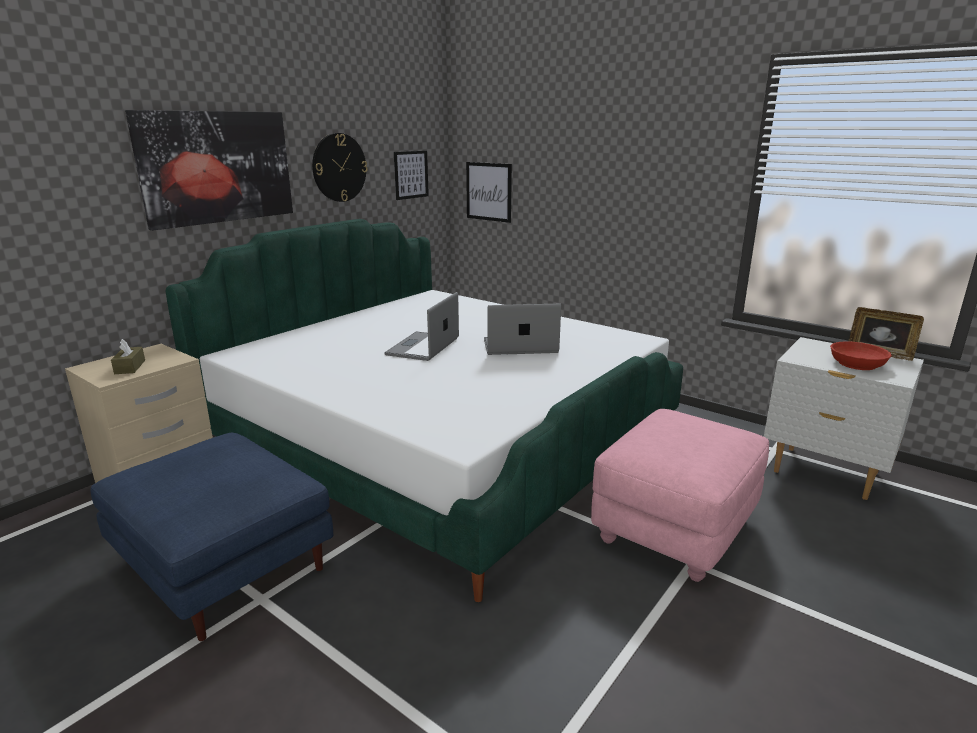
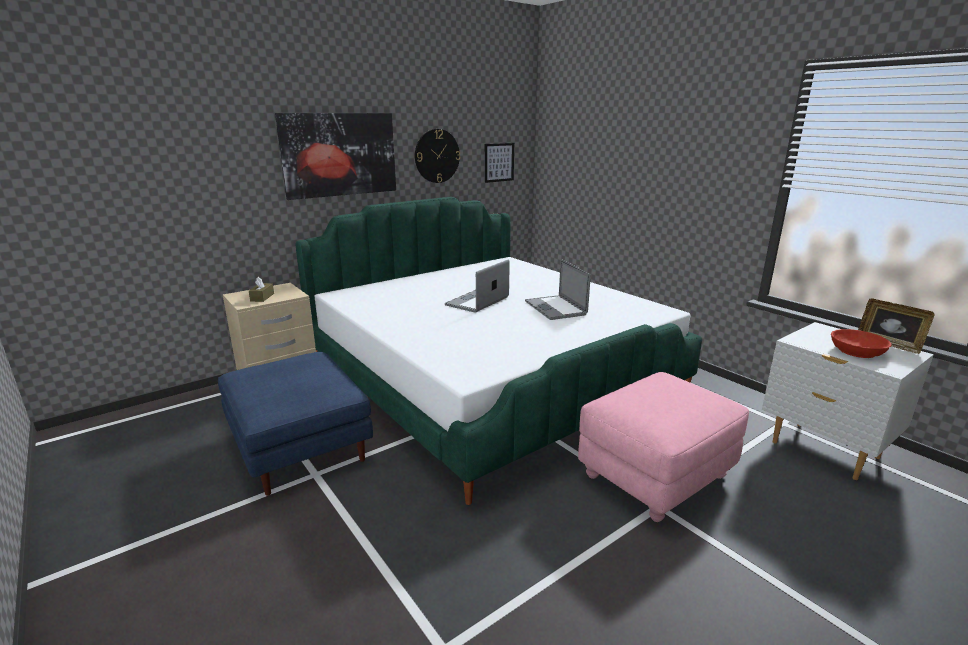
camera: 15 degrees right, 0 degrees up
picture [466,162,512,223] -> none
laptop [484,303,561,355] -> laptop turned 120 degrees counterclockwise [525,259,591,320]

